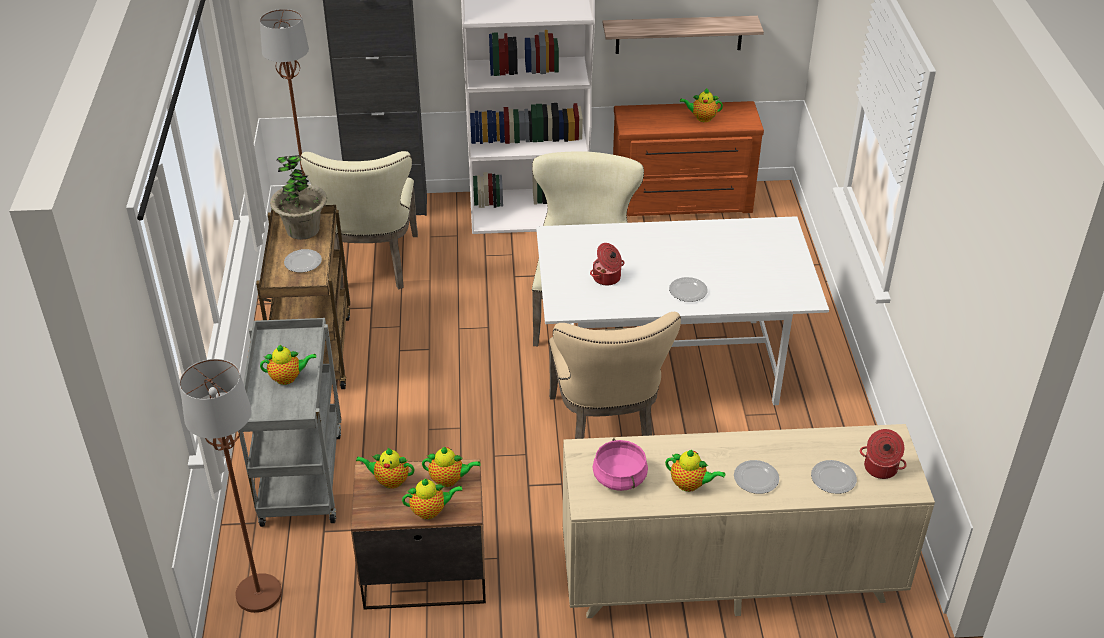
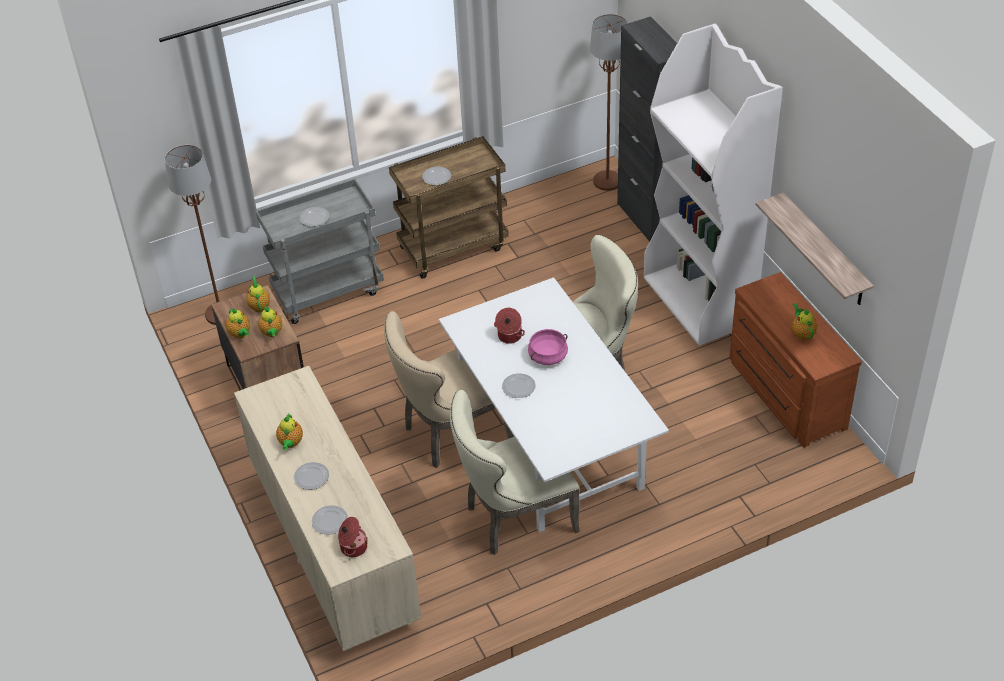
camera: 70 degrees right, 5 degrees up
teapot [260,345,316,385] -> plate [300,207,329,227]
potted plant [270,155,327,240] -> none
beige chair [300,151,418,289] -> beige chair moved to [450,390,580,555]
pink cooking pot [592,438,648,491] -> pink cooking pot moved to [528,329,568,365]

